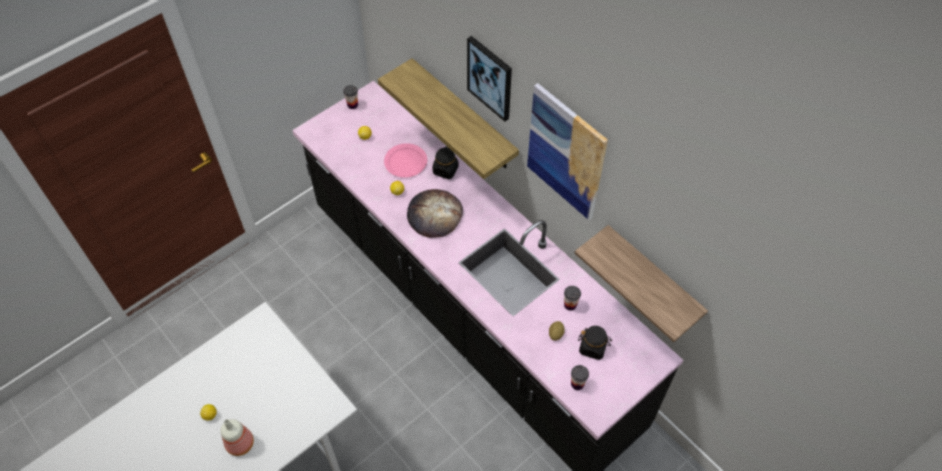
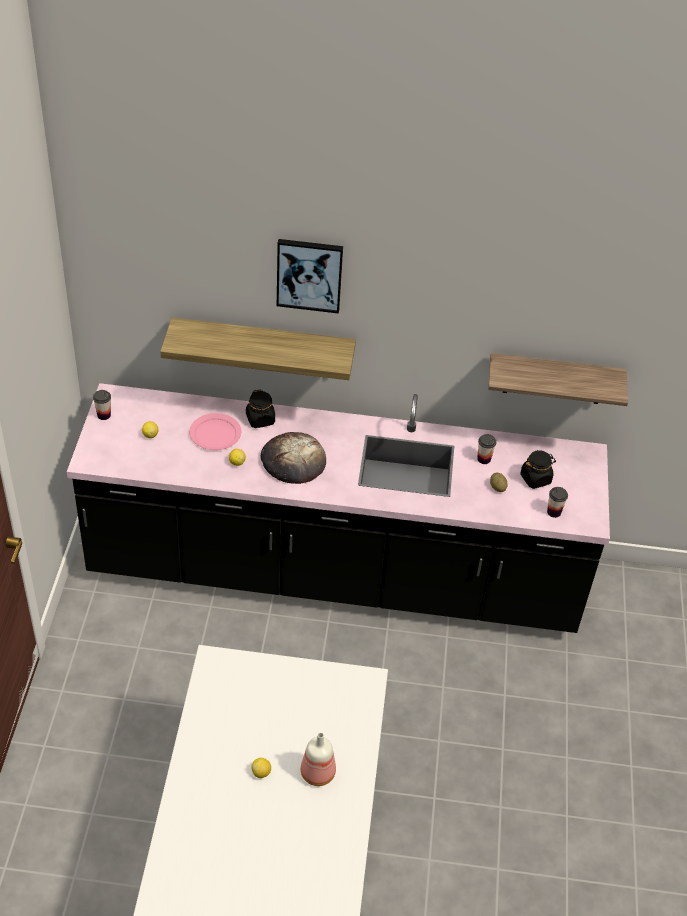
camera: 45 degrees left, 10 degrees down
picture [527,83,608,220] -> none

